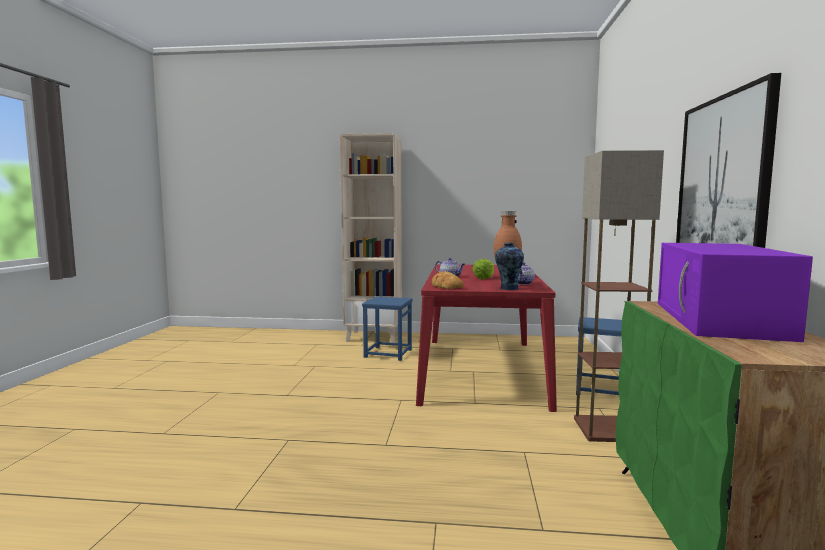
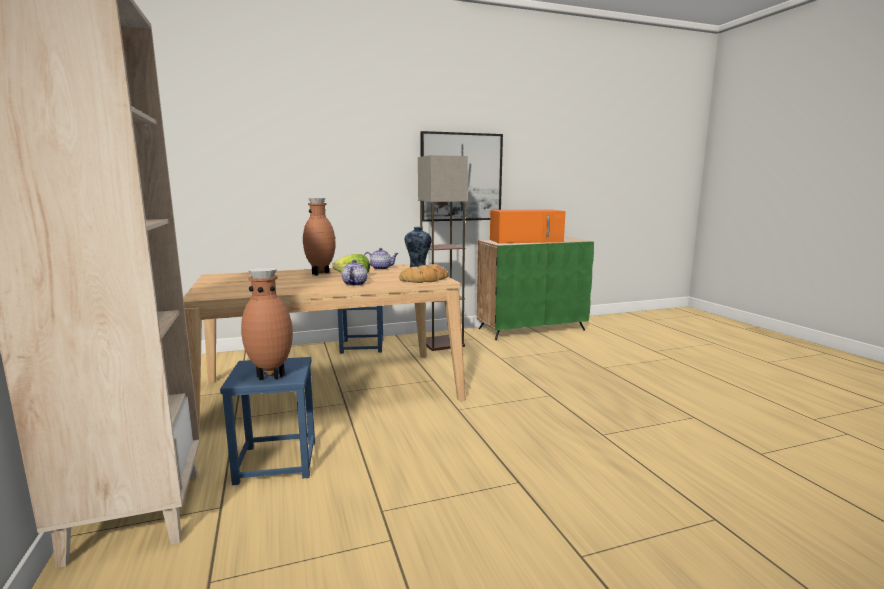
camera: 115 degrees left, 5 degrees up
red dining table [416,264,557,412] -> beige dining table [183,264,466,435]
purple microwave [658,243,813,342] -> orange microwave [490,209,566,244]
none -> brown vase [241,268,293,380]

